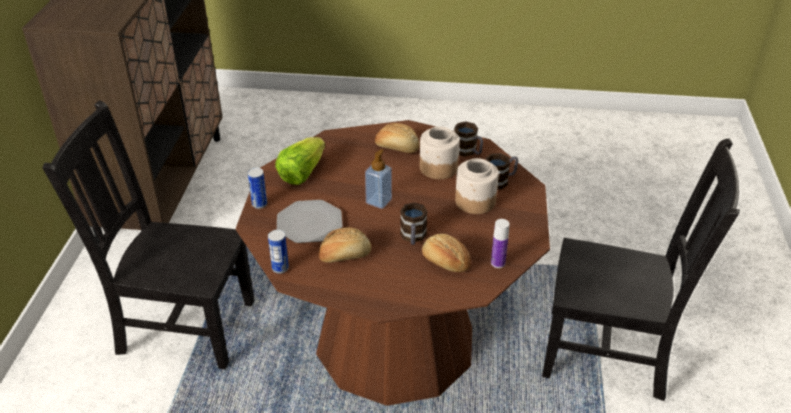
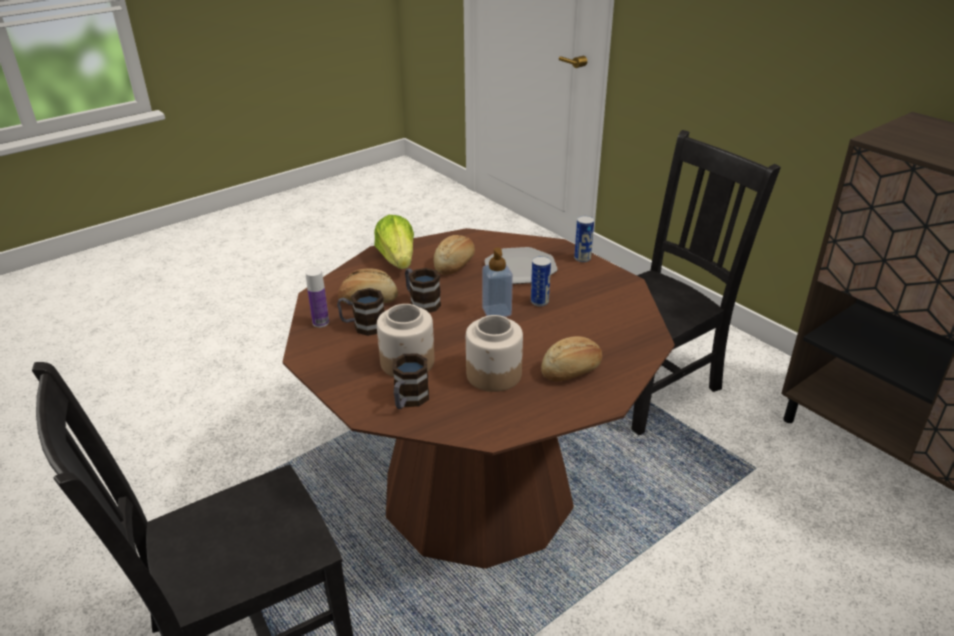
camera: 135 degrees right, 5 degrees down
can [268,230,289,274] -> can moved to [531,256,551,306]
lettuce [275,137,325,185] -> lettuce moved to [374,215,414,269]
mug [454,121,483,157] -> mug moved to [337,288,385,336]

